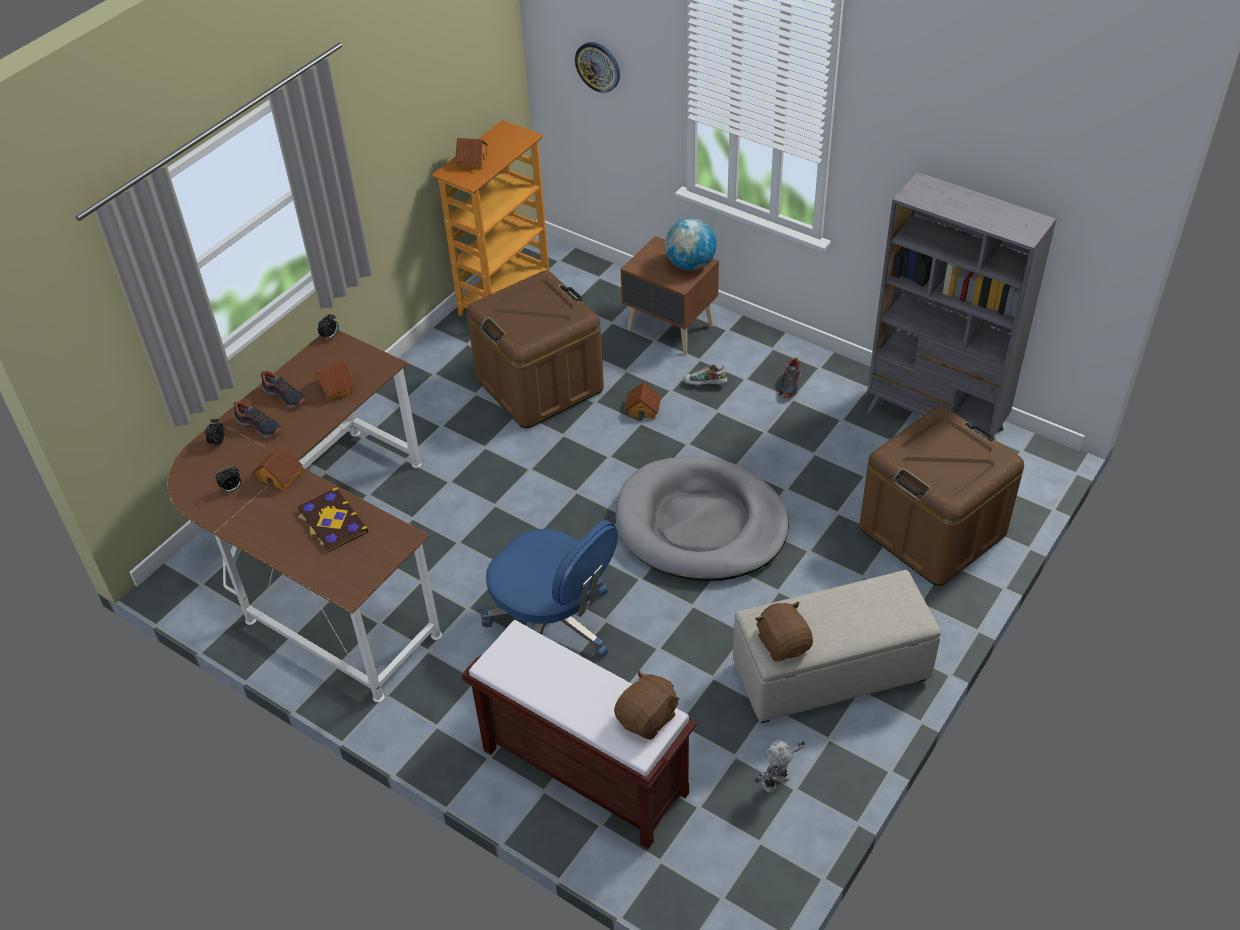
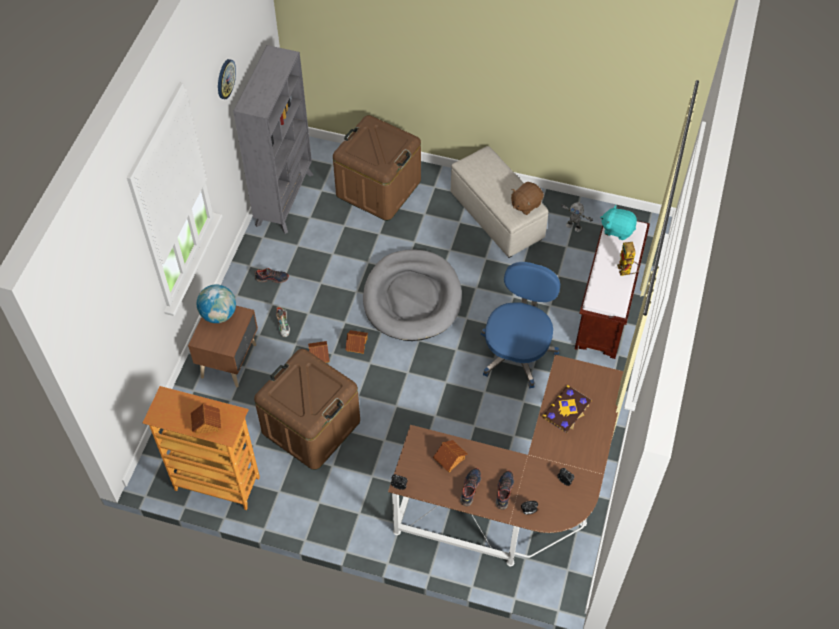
camera: 110 degrees left, 10 degrees up
toy house [252,445,303,491] -> toy house moved to [345,330,368,354]
wall clock [575,42,620,93] -> wall clock moved to [218,59,236,99]
brown plush toy [614,670,679,740] -> turquoise plush toy [600,204,637,240]
none -> toy robot [617,242,640,276]

